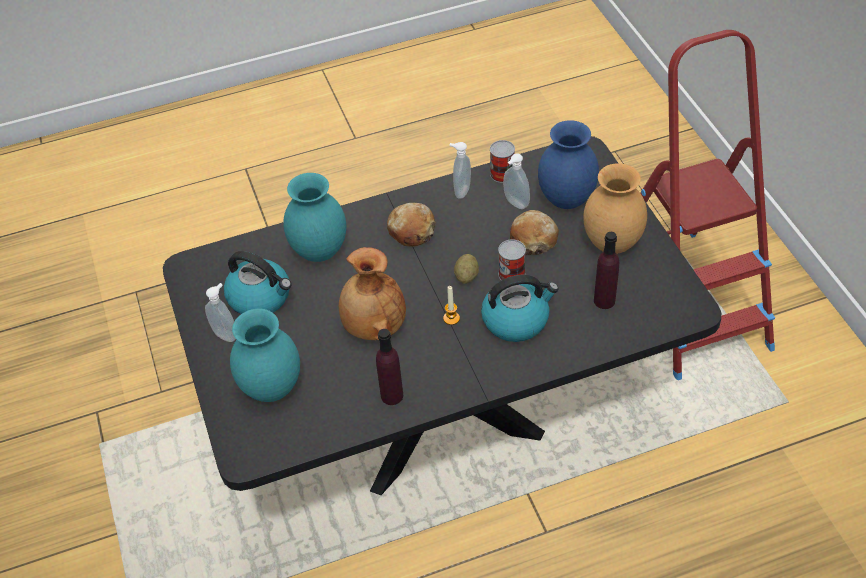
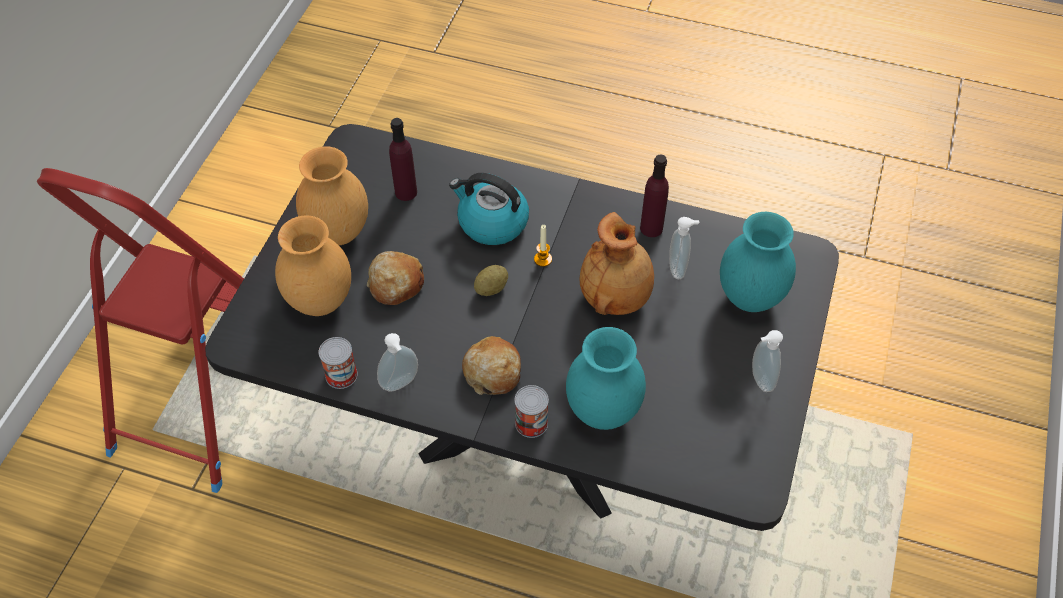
camera: 145 degrees left, 5 degrees up
kettle [224,251,292,314] -> none
can [498,239,526,281] -> can moved to [515,385,549,438]
soap dispenser [503,154,530,209] -> soap dispenser moved to [669,217,699,279]
blue vase [538,120,599,209] -> brown vase [275,215,351,316]

